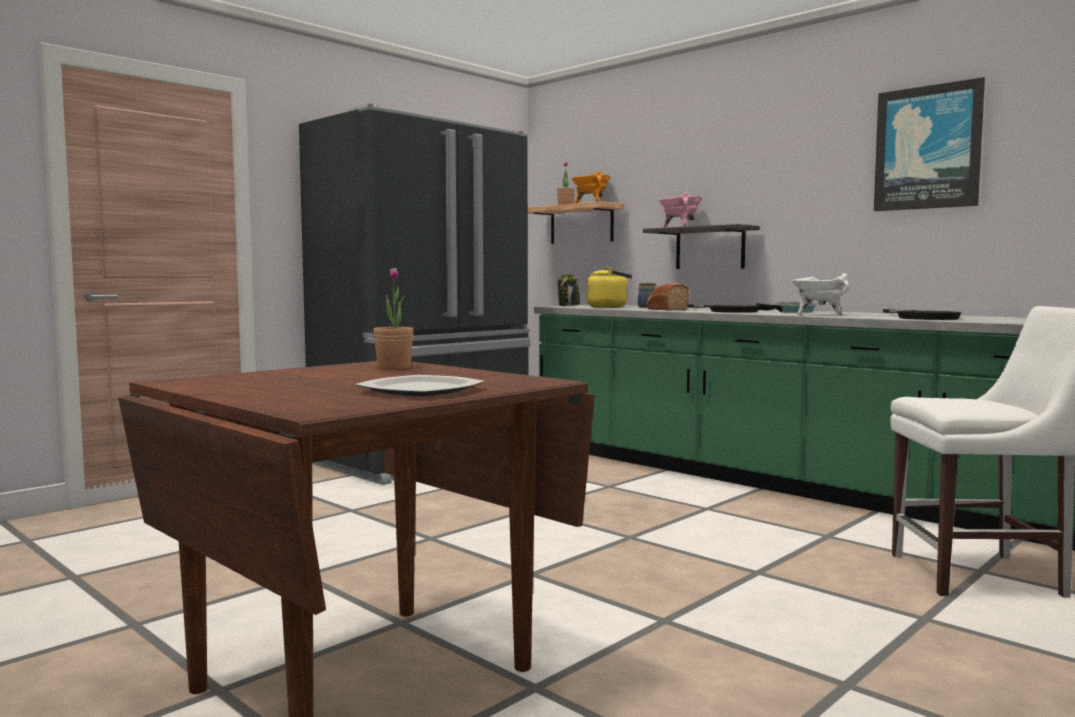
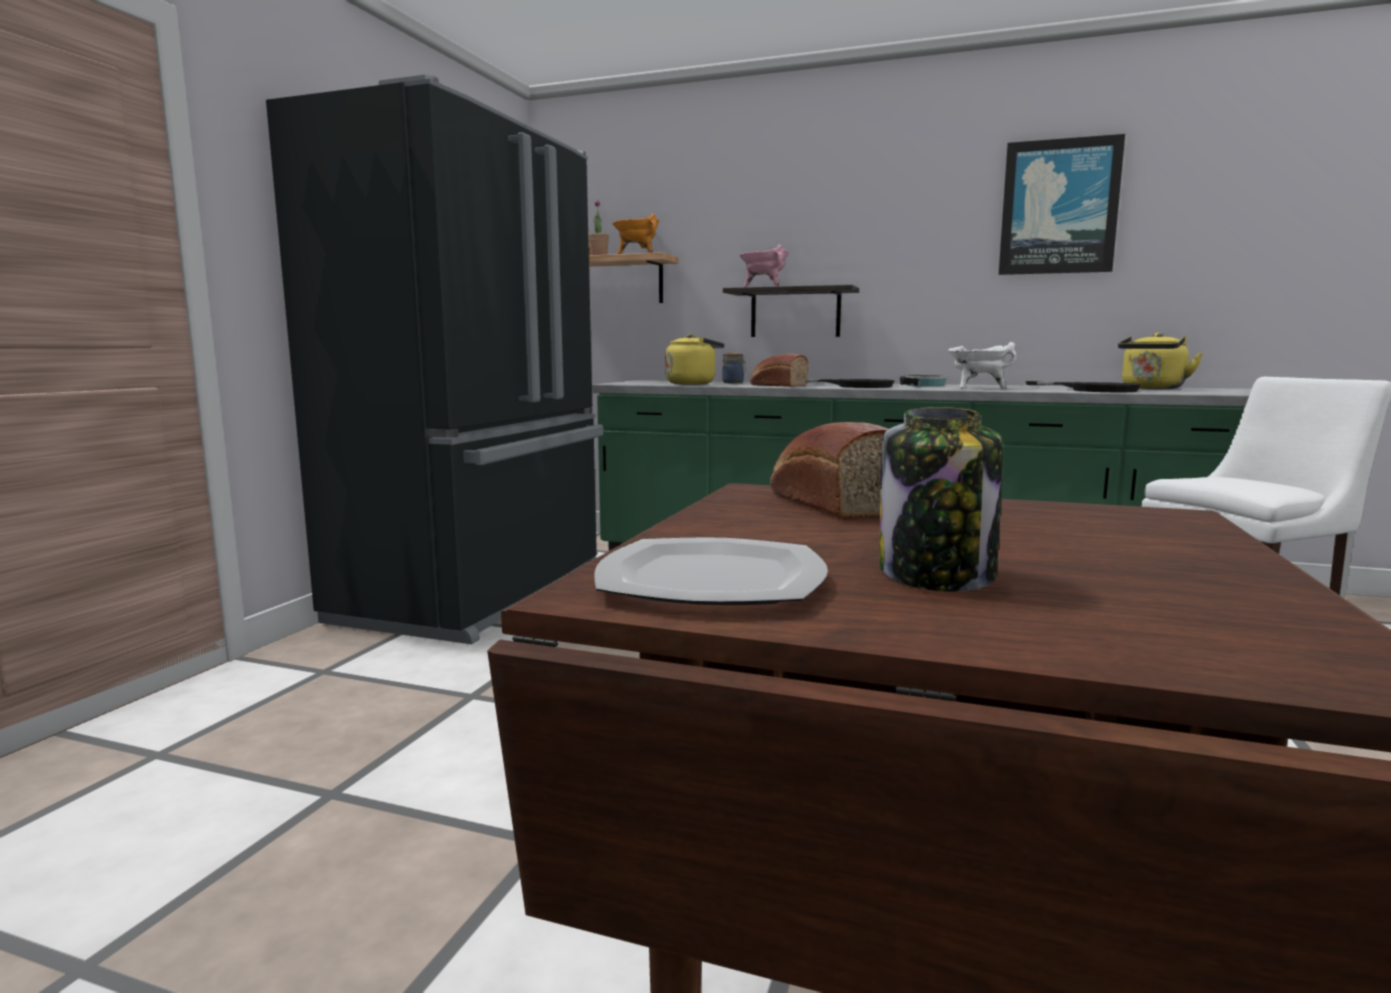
camera: 25 degrees left, 5 degrees up
plate [356,375,485,397] -> plate moved to [594,538,828,605]
potted plant [373,268,413,369] -> bread [770,422,888,519]
jar [558,274,580,306] -> jar moved to [879,407,1003,592]
none -> yellow kettle [1118,332,1203,389]

